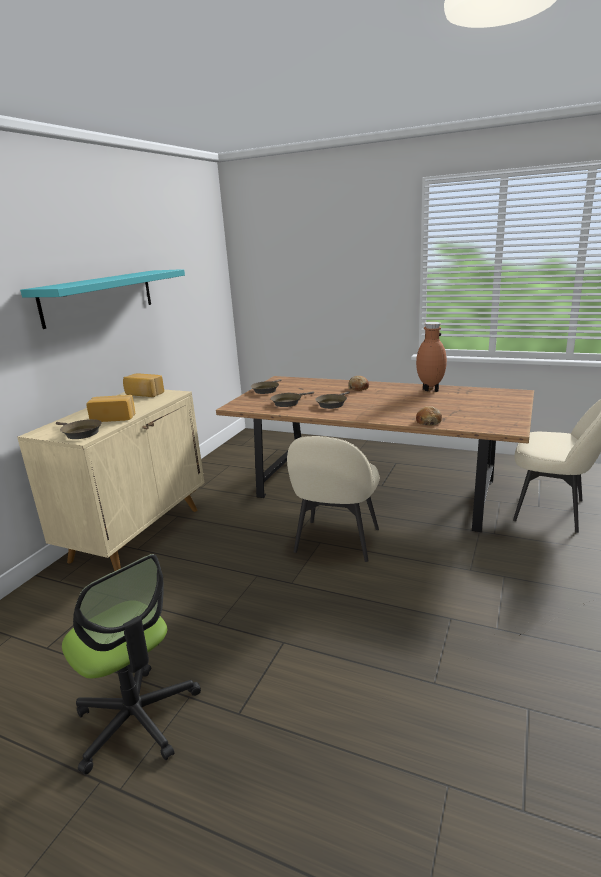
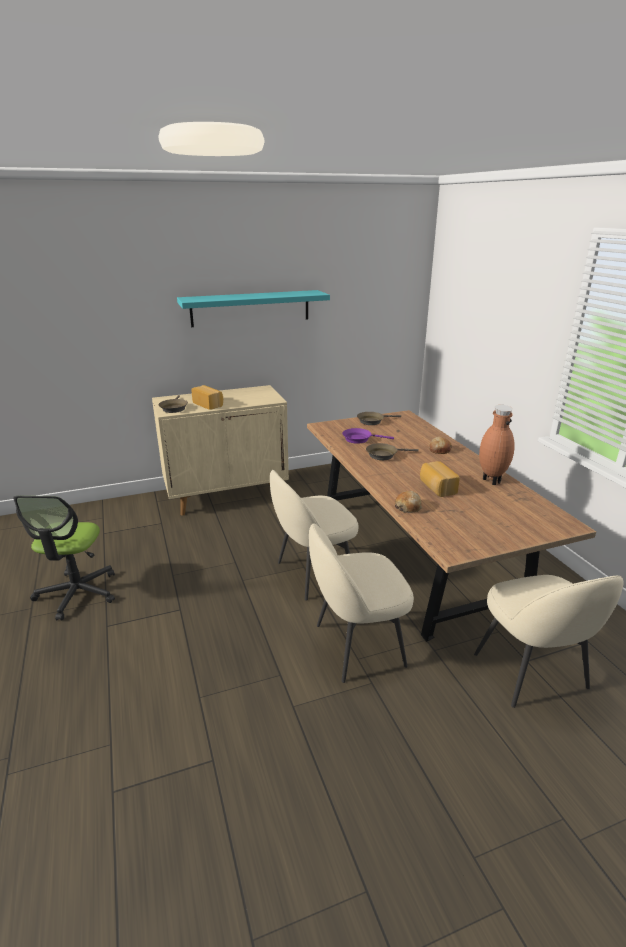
camera: 45 degrees right, 5 degrees up
bread [123,373,164,397] -> bread moved to [420,461,460,497]
brown frying pan [271,391,314,407] -> purple frying pan [342,428,394,444]
none -> beige chair [309,523,414,683]

